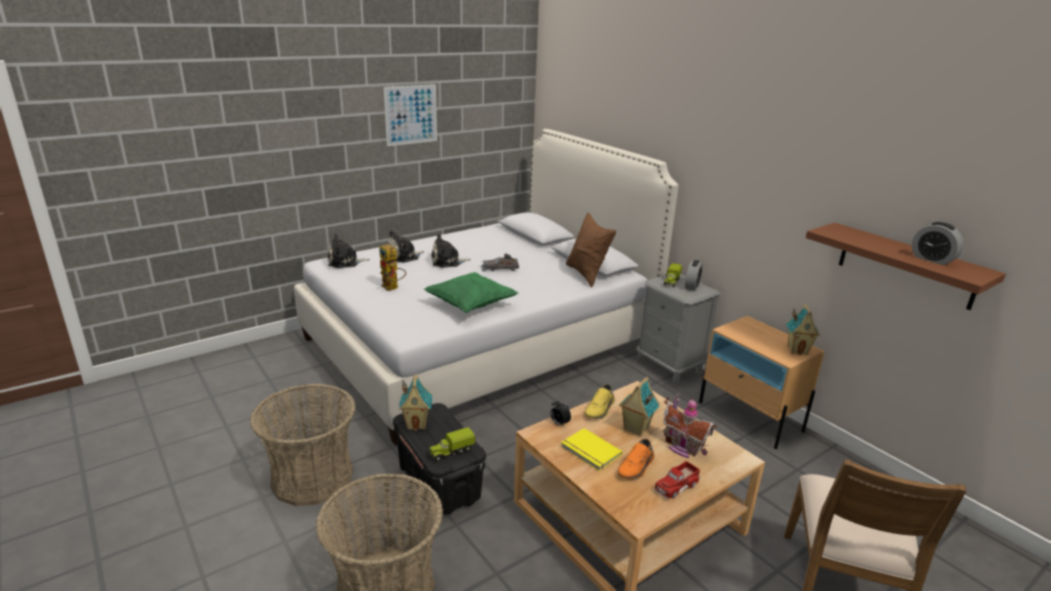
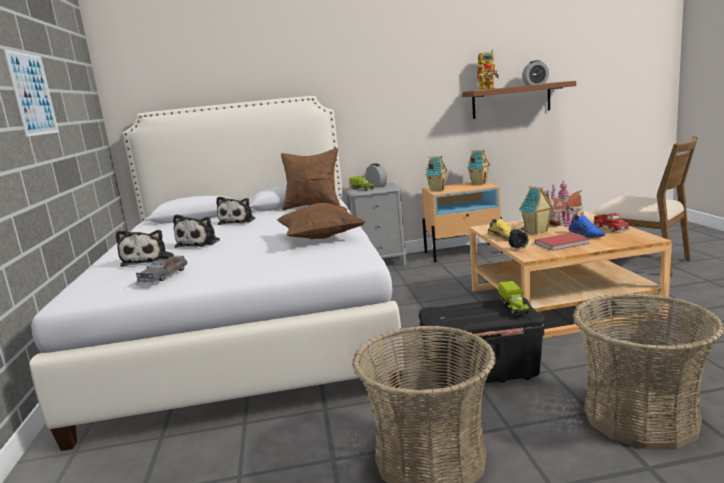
camera: 60 degrees left, 10 degrees down
plush toy [328,234,370,268] -> plush toy moved to [216,196,255,225]
toy robot [379,244,406,291] -> toy robot moved to [477,50,499,90]
toy house [399,374,432,430] -> toy house moved to [425,156,447,192]
green pillow [424,272,518,313] -> brown pillow [277,203,365,239]
grey toy car [481,253,519,272] -> grey toy car moved to [135,251,187,286]
yellow book [561,428,622,471] -> red book [535,233,590,251]
orange shoe [618,439,654,480] -> blue shoe [569,215,605,238]

